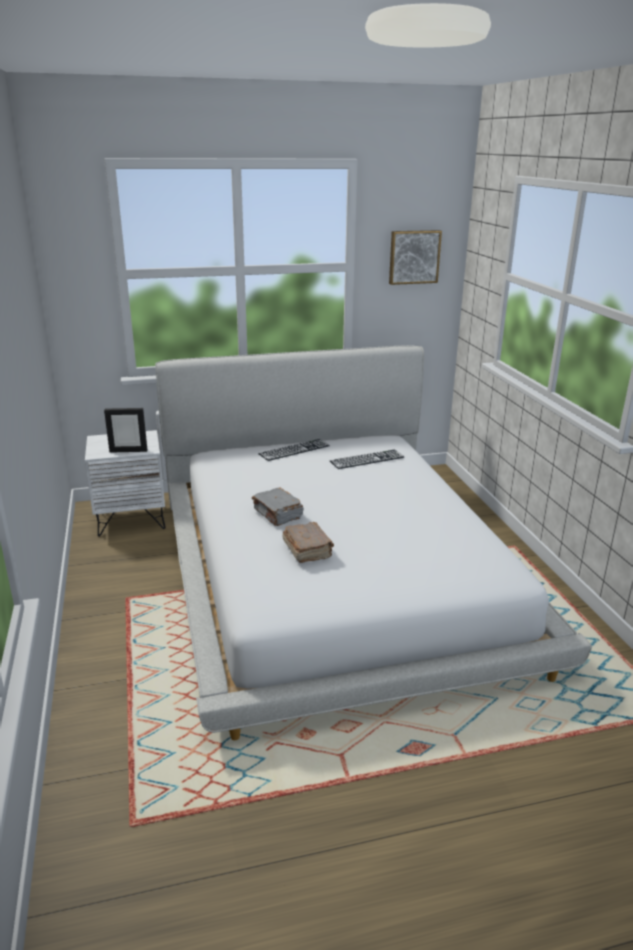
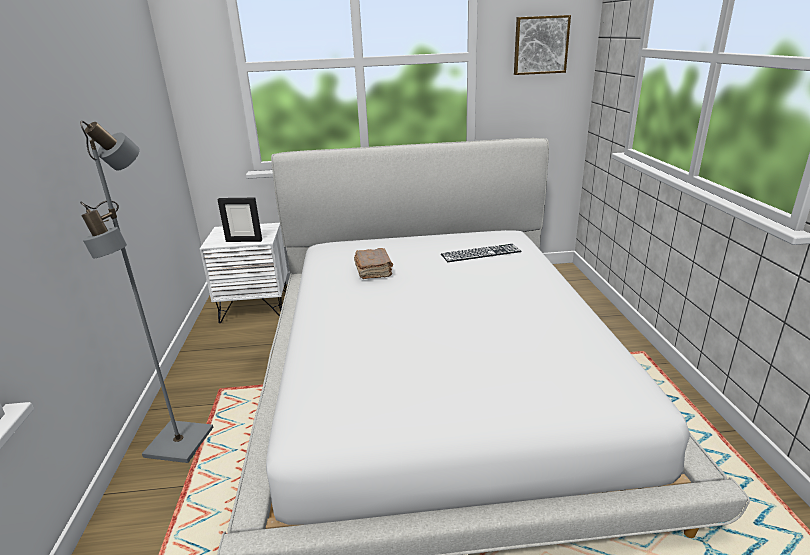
camera: 10 degrees right, 0 degrees up
grey book [252,488,304,526] -> none
keyboard [258,439,330,461] -> none
brown book [282,522,334,563] -> brown book moved to [354,248,393,279]
none -> grey floor lamp [80,121,213,463]

